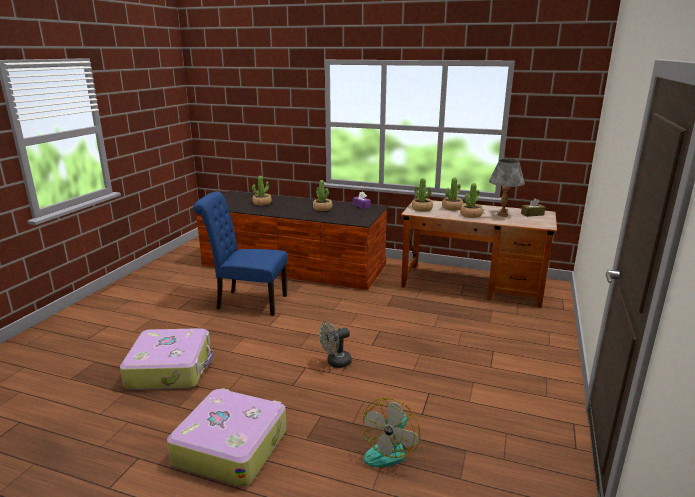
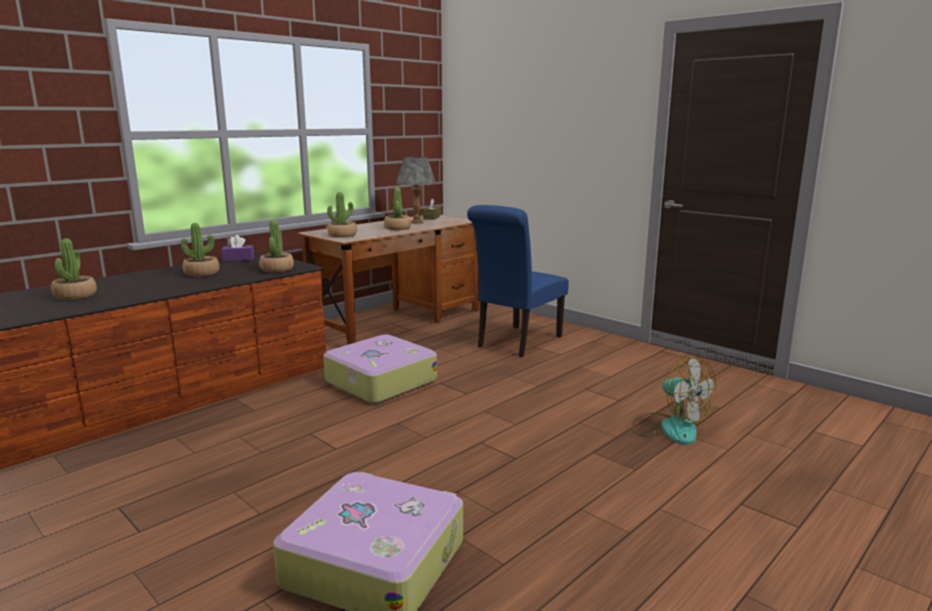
camera: 65 degrees left, 5 degrees down
suitcase [167,388,287,487] -> suitcase moved to [323,335,437,404]
blue chair [193,192,288,316] -> blue chair moved to [467,205,569,357]
grey fan [319,322,352,368] -> none
potted plant [442,178,463,211] -> potted plant moved to [259,220,294,273]

